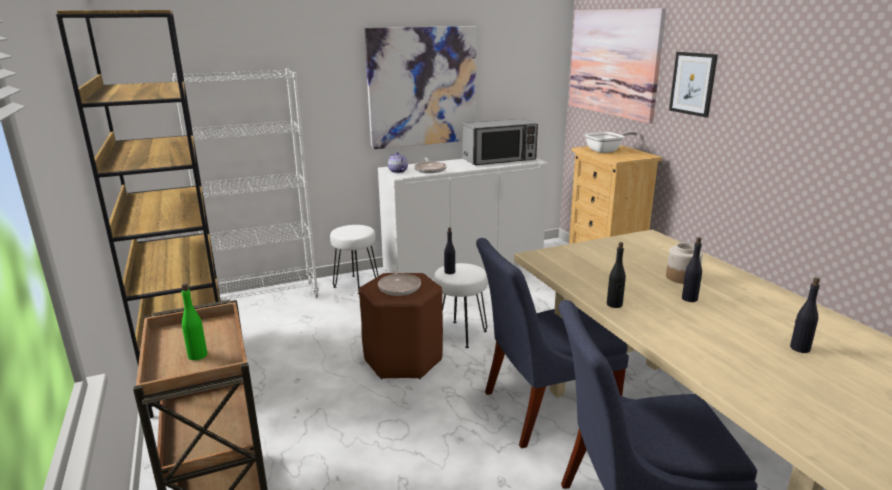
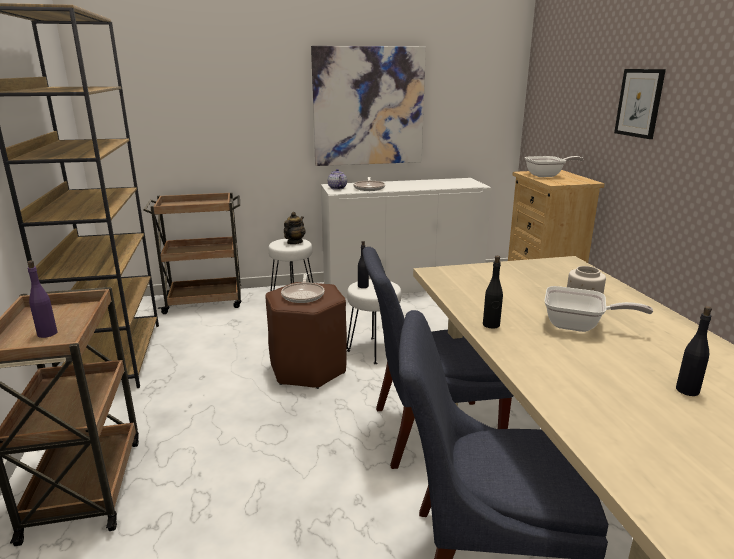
camera: 10 degrees right, 0 degrees up
white bookcase [172,69,319,301] -> brown cart [143,192,241,314]
green bottle [181,283,207,360] -> purple bottle [27,260,57,338]
microwave [462,119,538,165] -> none
picture [569,8,666,124] -> none
black bottle [682,237,702,302] -> frying pan [544,286,653,332]
none -> teapot [284,212,305,244]

